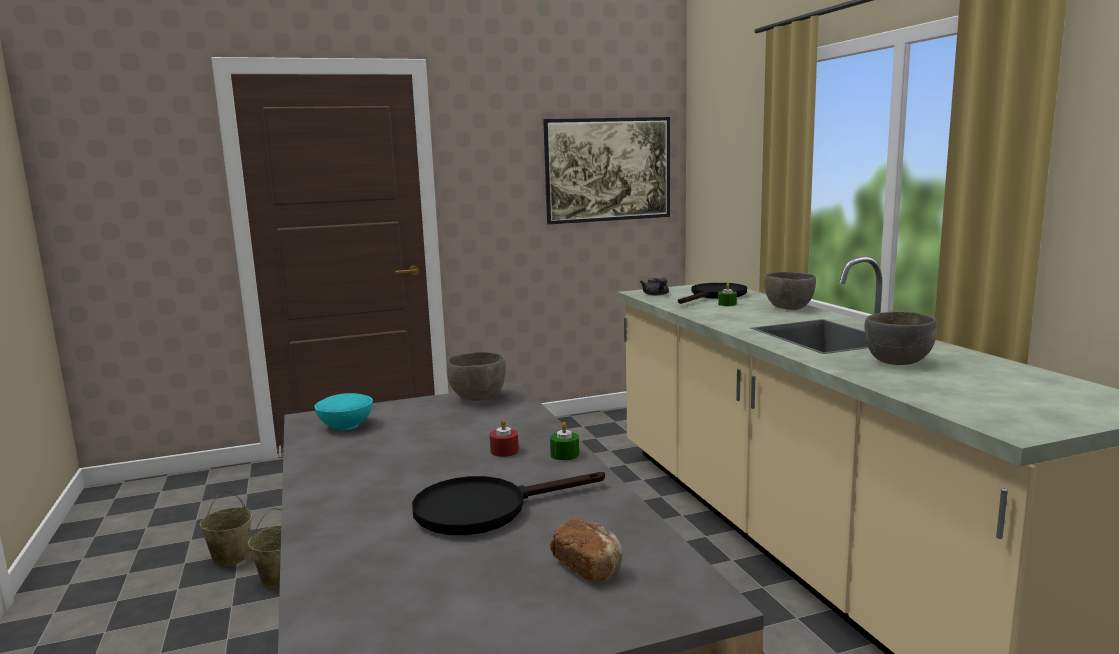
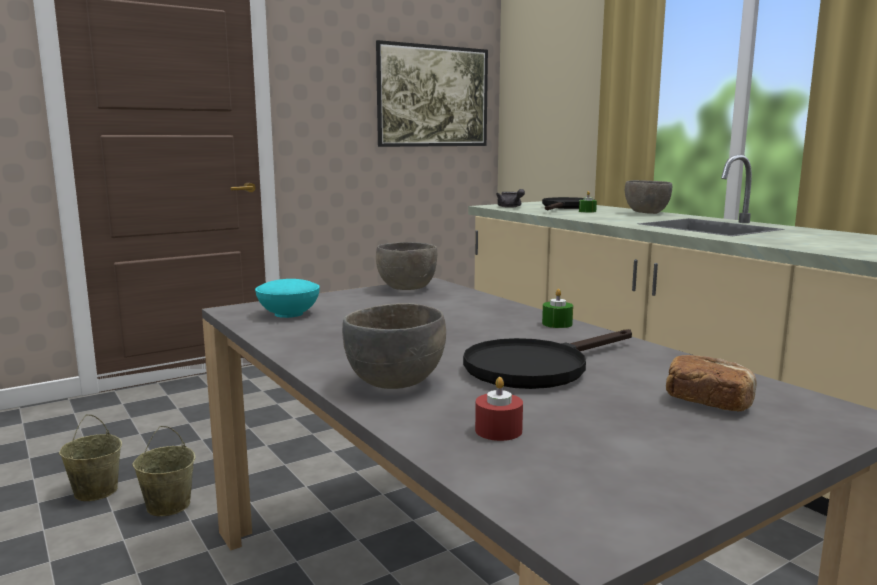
camera: 15 degrees left, 0 degrees up
red candle [490,419,519,457] -> red candle moved to [475,377,523,441]
grey bowl [865,311,937,365] -> grey bowl moved to [342,303,446,389]

